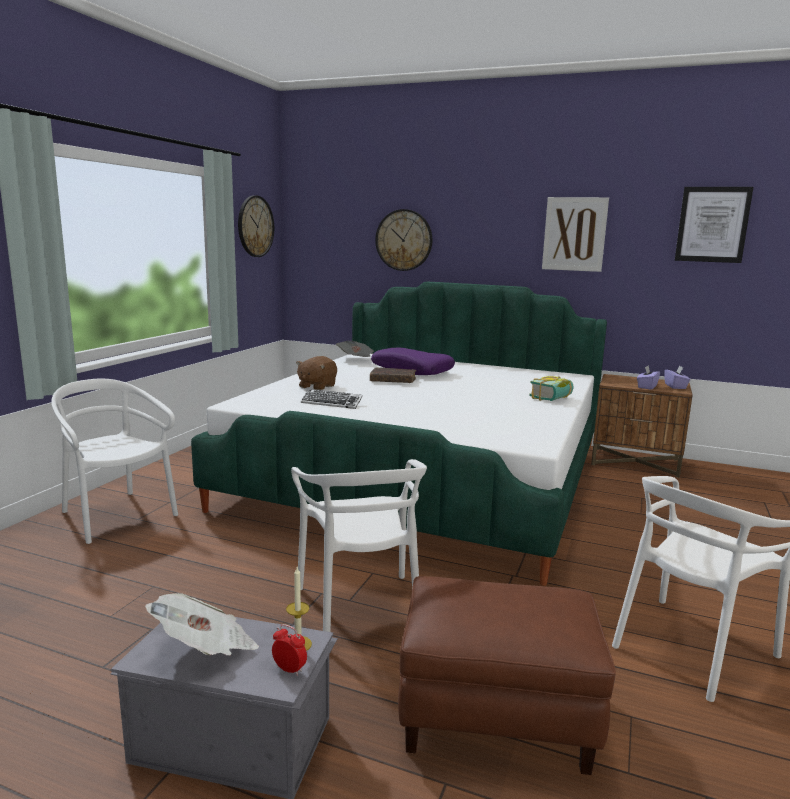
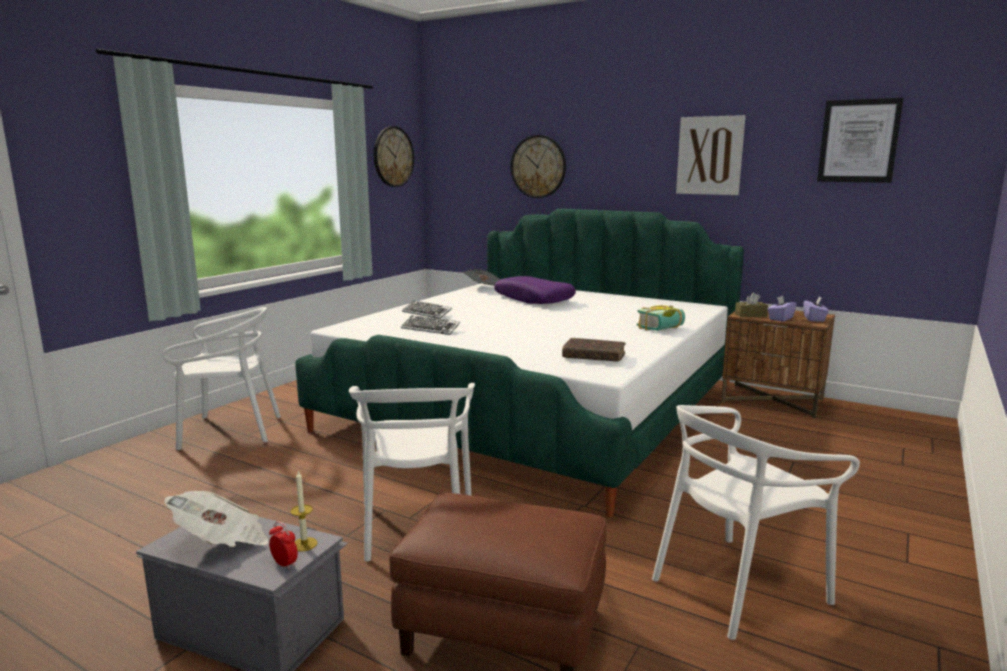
camera: 10 degrees right, 0 degrees up
white chair [51,379,178,544] -> white chair turned 120 degrees clockwise [162,307,281,450]
brown plush toy [296,356,337,390] -> keyboard [402,301,452,319]
brown book [370,367,416,383] -> brown book moved to [562,338,626,362]
none -> brown tissue box [735,292,768,317]

